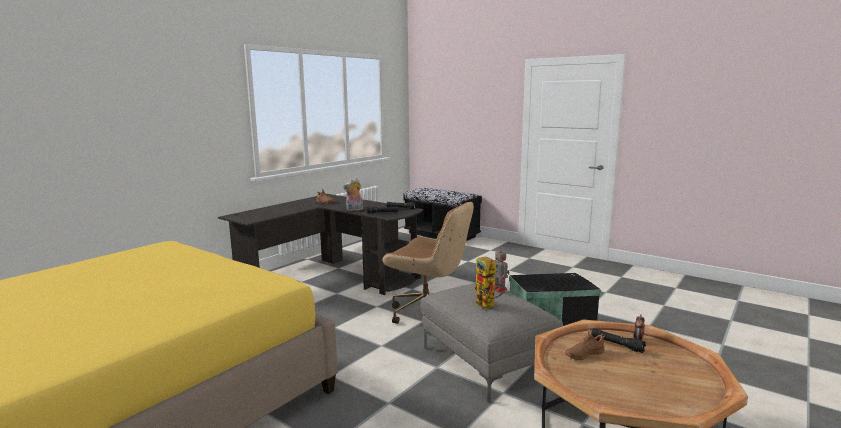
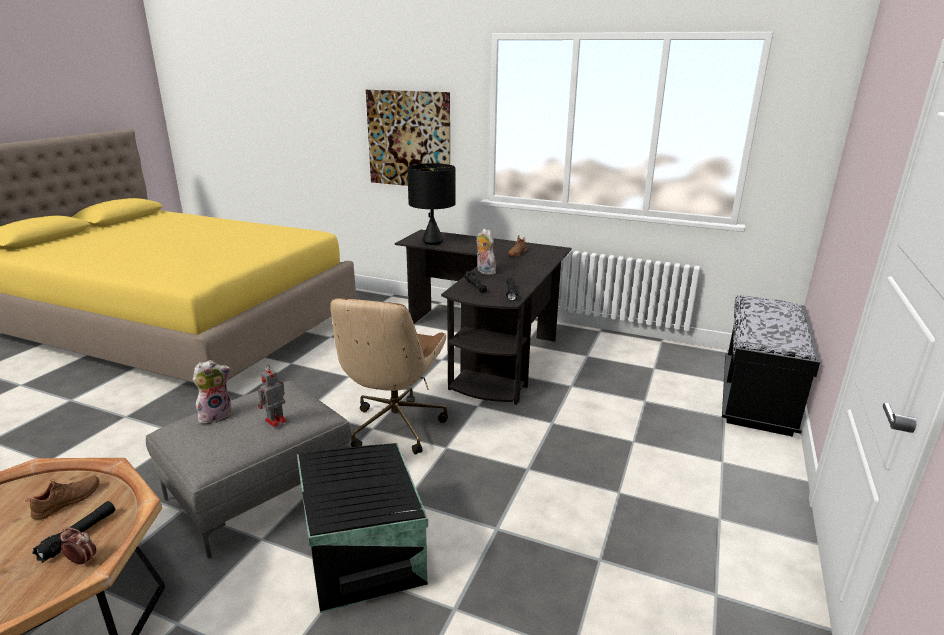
camera: 75 degrees right, 10 degrees up
toy robot [474,257,505,309] -> plush toy [193,360,232,426]
brown shoe [565,329,605,361] -> brown shoe turned 75 degrees clockwise [25,476,100,520]
none -> picture [366,90,450,186]
none -> black table lamp [407,163,456,245]

